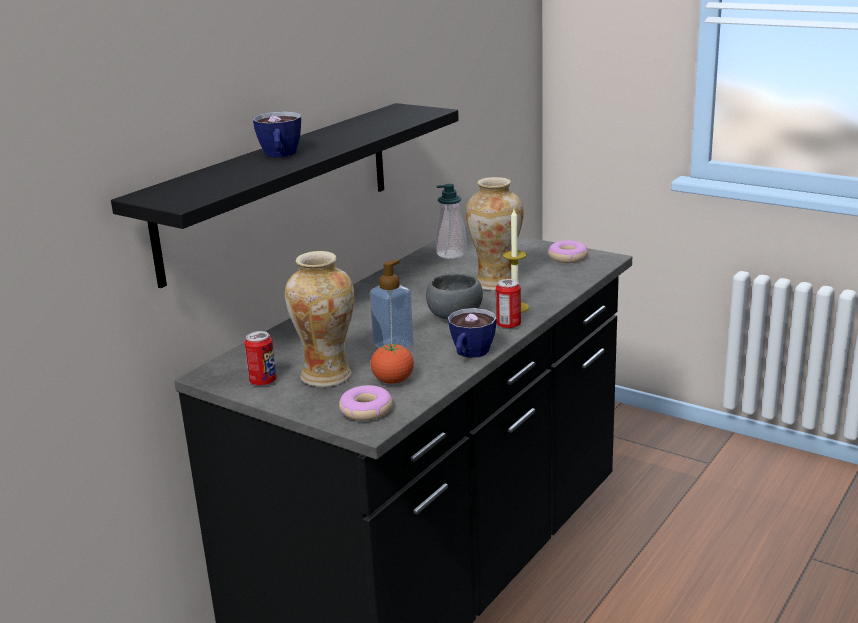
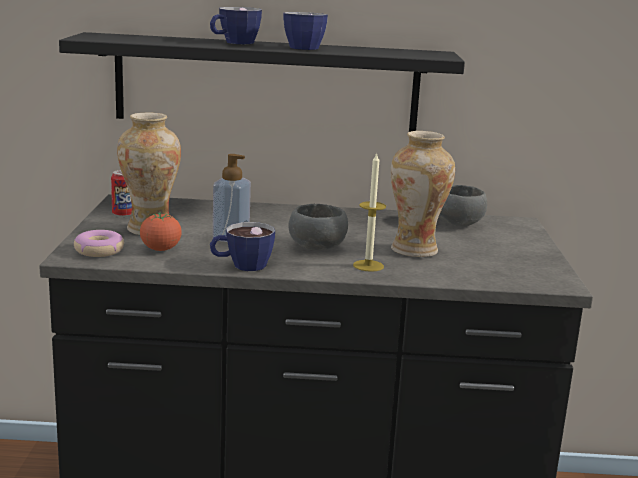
camera: 55 degrees right, 5 degrees down
soap dispenser [436,184,467,259] -> grey bowl [439,185,487,226]
can [496,279,521,329] -> none
donut [548,241,588,263] -> none
none -> cup [283,12,328,50]

